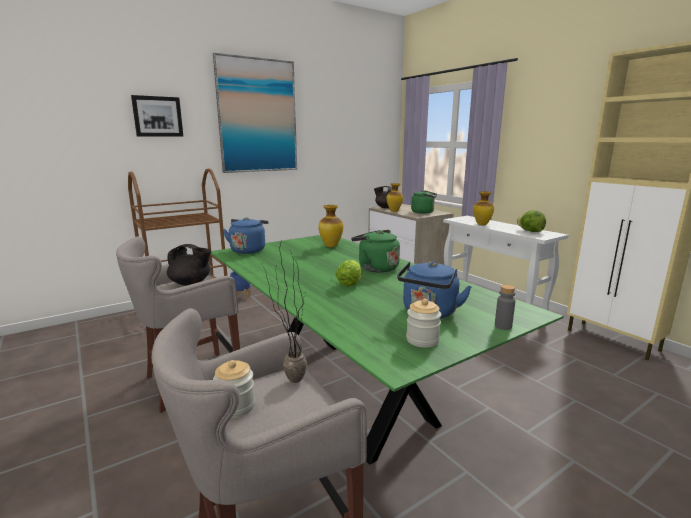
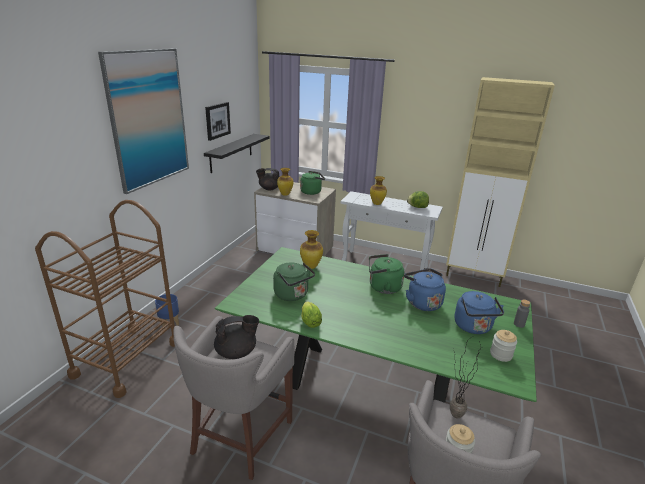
camera: 35 degrees left, 10 degrees up
picture [131,95,183,137] -> picture moved to [205,102,231,141]
blue kettle [223,217,268,254] -> blue kettle moved to [404,268,446,311]
lettuce [335,260,361,287] -> lettuce moved to [301,301,322,328]
none -> black shelf [204,134,270,173]
none -> green kettle [273,263,315,301]

